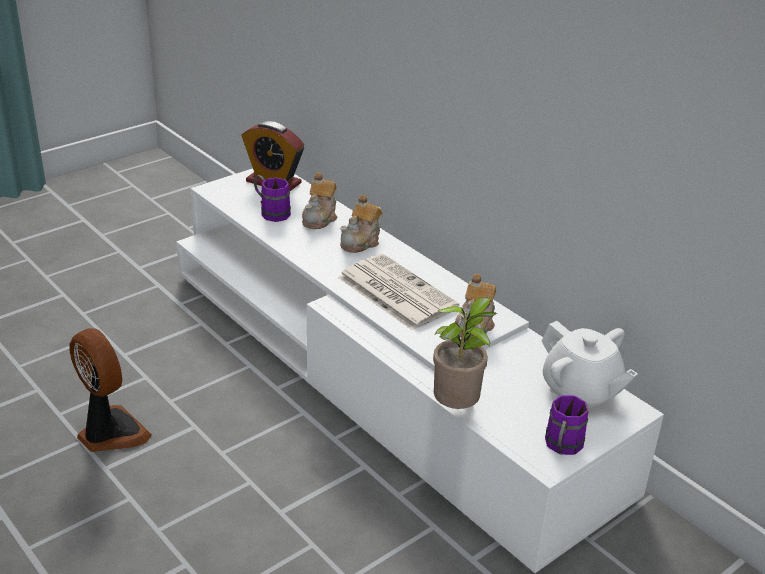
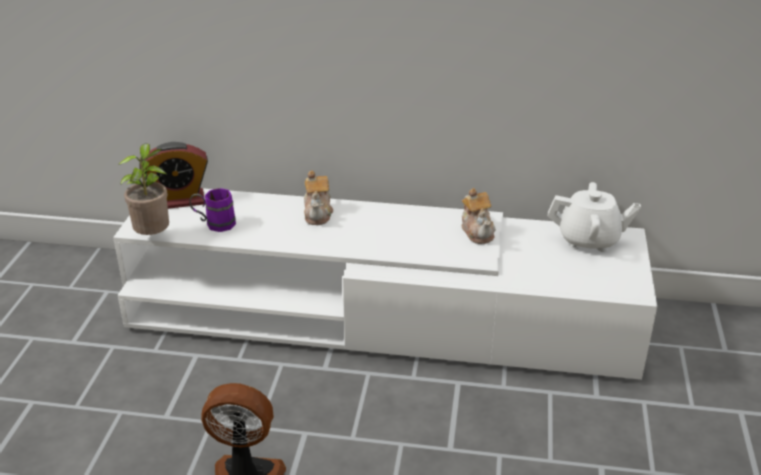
camera: 40 degrees left, 0 degrees up
teapot [302,172,337,229] -> none
newspaper [338,254,459,331] -> none
potted plant [433,297,497,409] -> potted plant moved to [119,143,169,235]
purple mug [545,395,589,455] -> none

